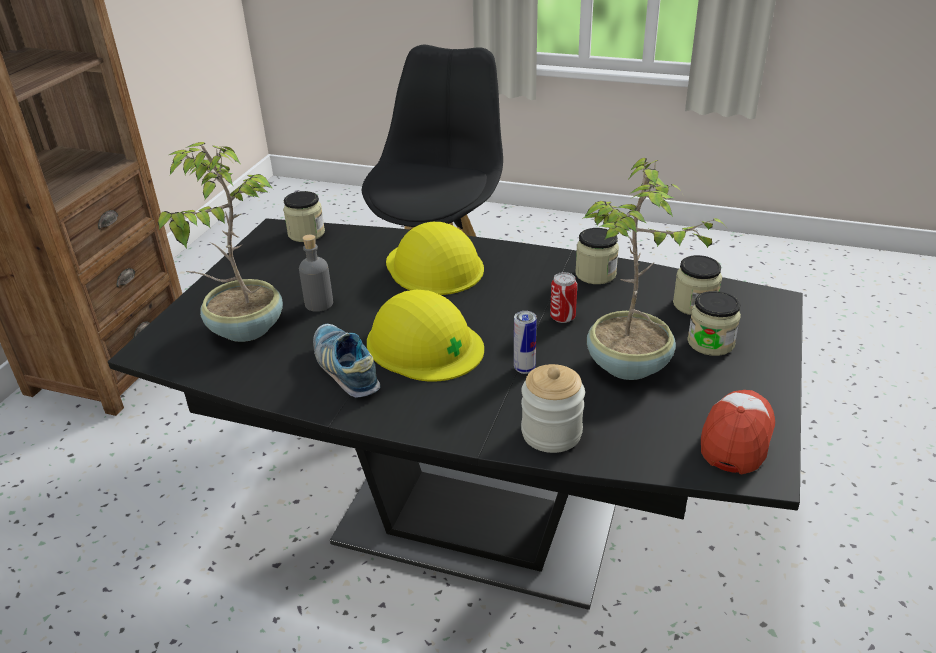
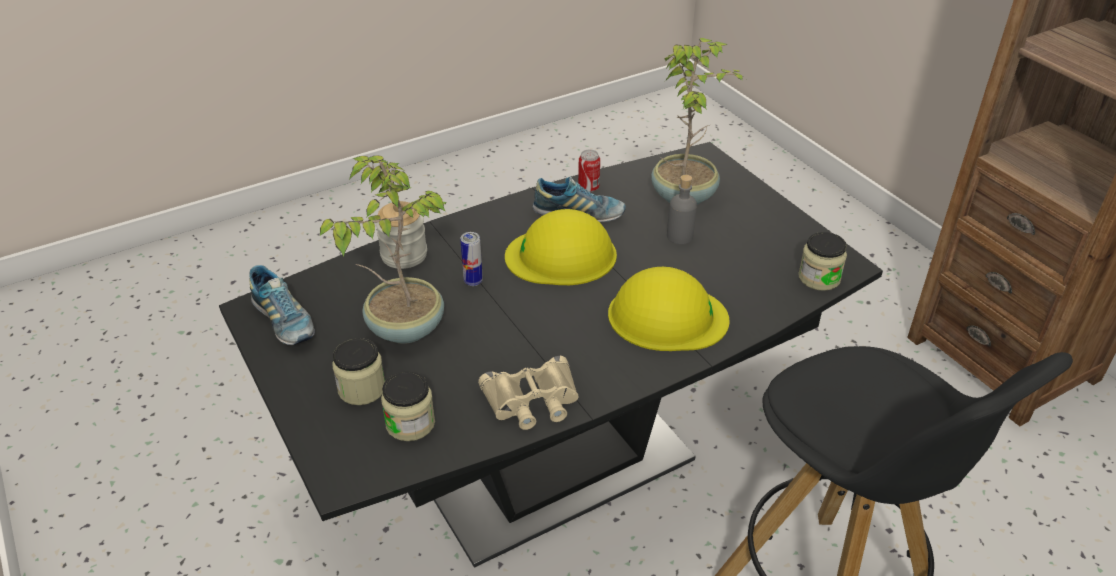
camera: 130 degrees right, 5 degrees up
can [550,272,577,323] -> can moved to [578,150,600,192]
jar [575,228,619,284] -> beige binoculars [478,356,579,430]
cap [701,390,775,475] -> shoe [249,265,315,345]

